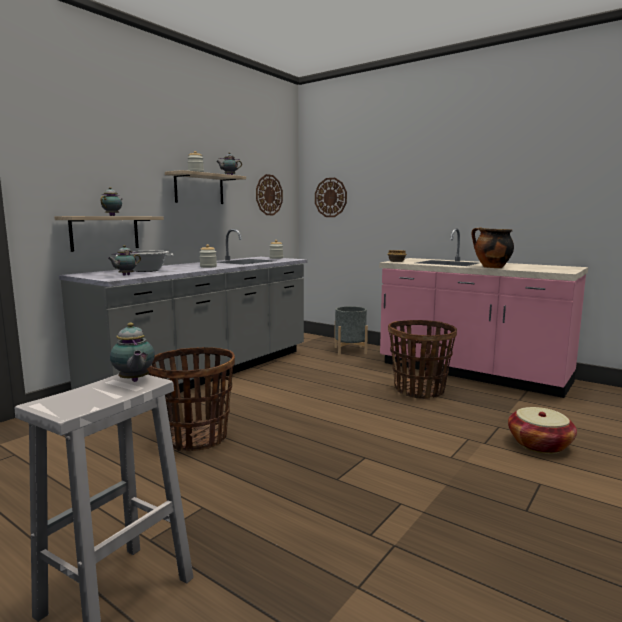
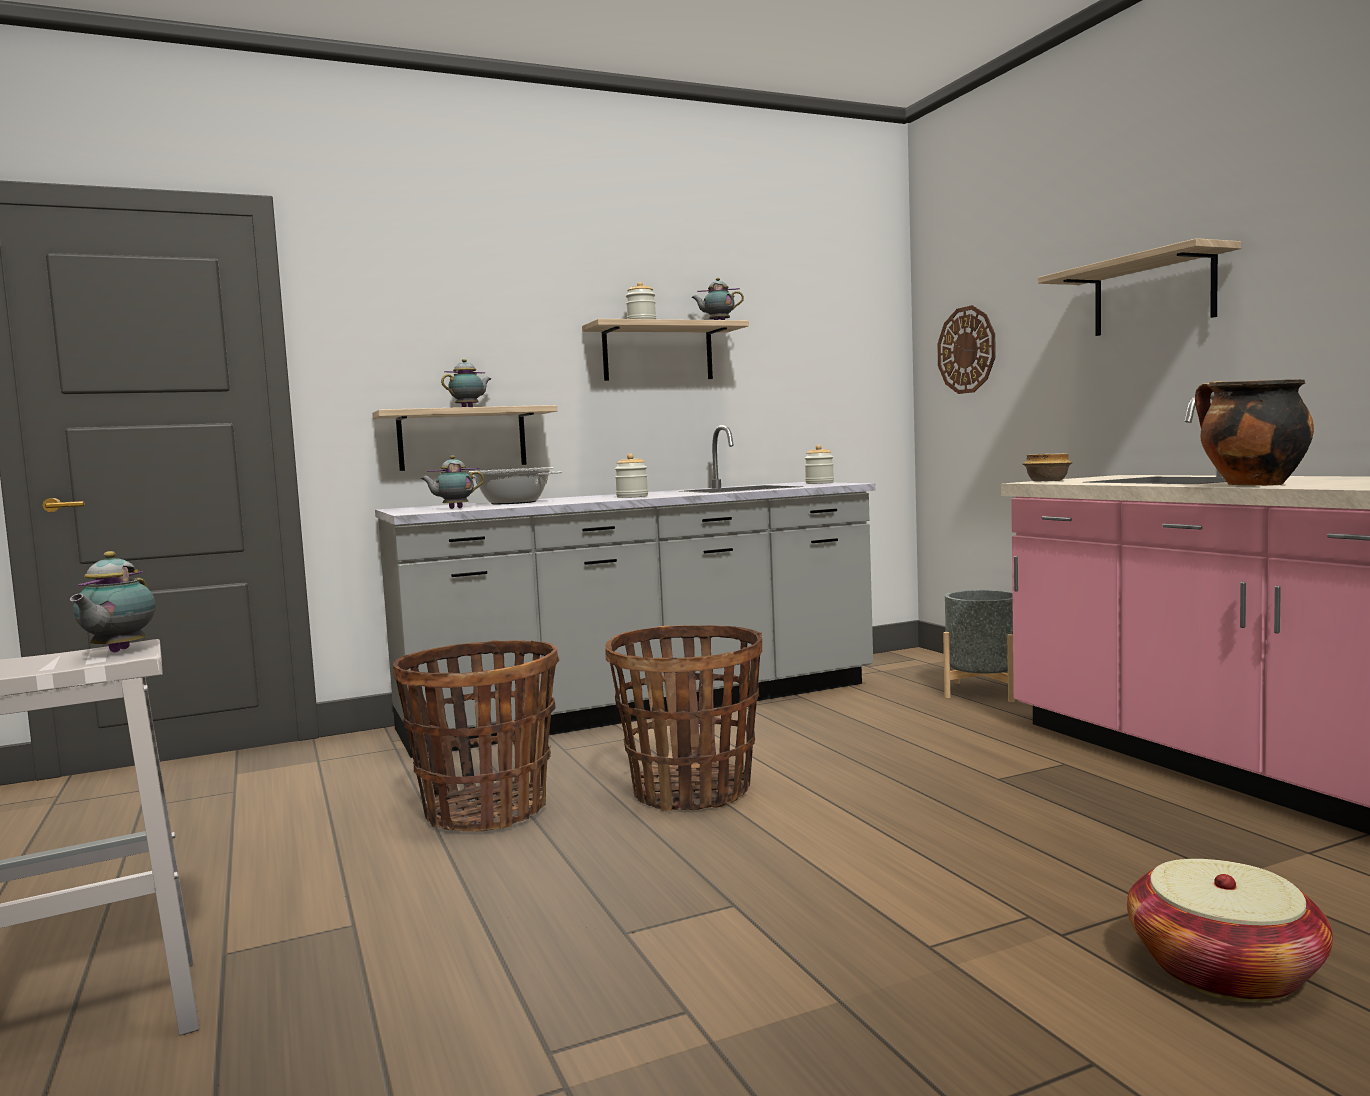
camera: 30 degrees right, 5 degrees down
wall clock [256,174,283,215] -> none
basket [388,320,457,399] -> basket moved to [606,625,762,812]
none -> shelf [1038,238,1241,336]

